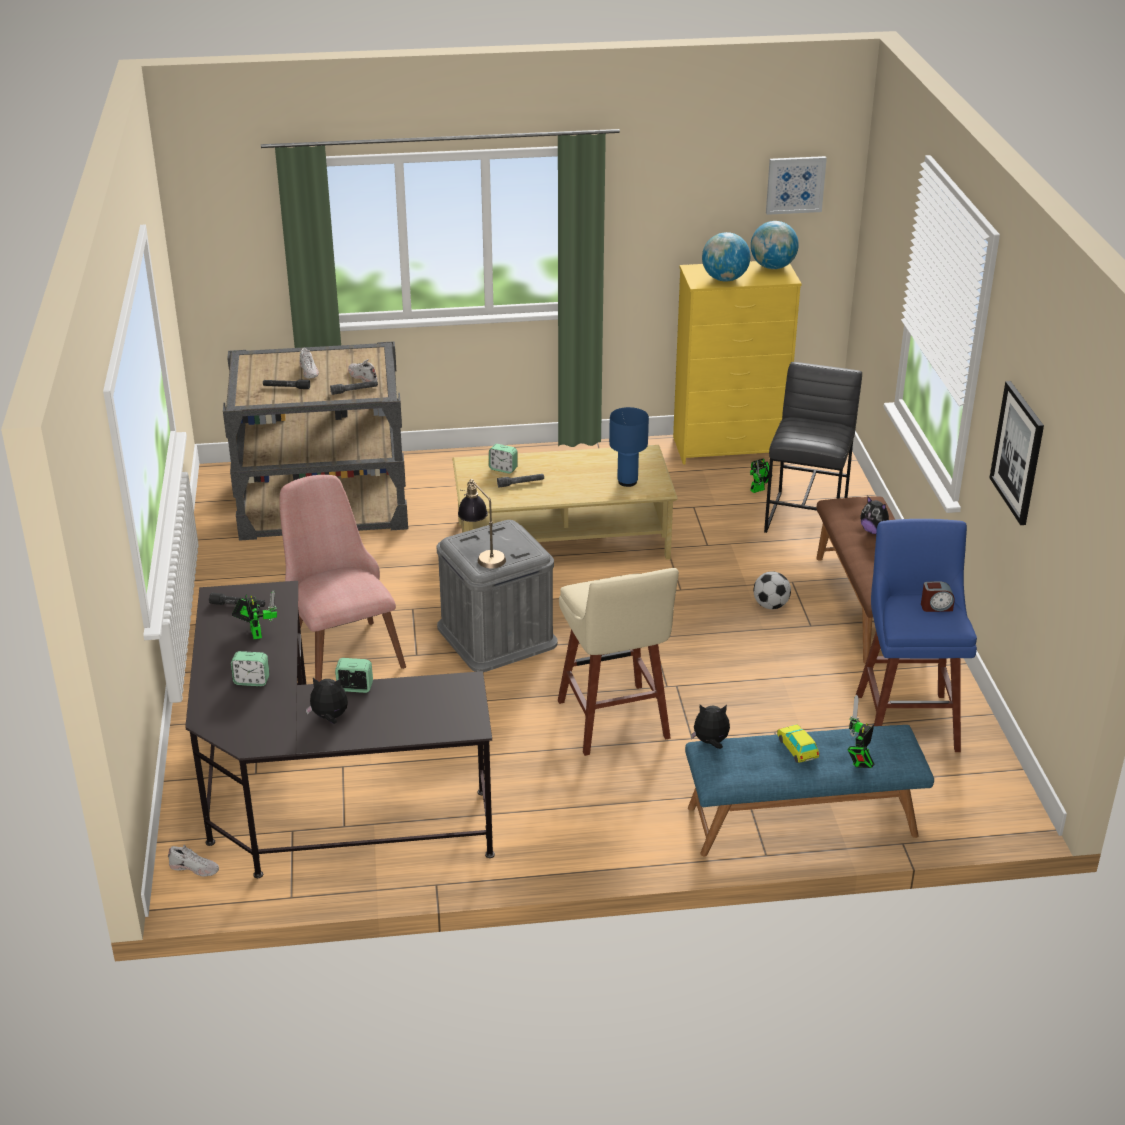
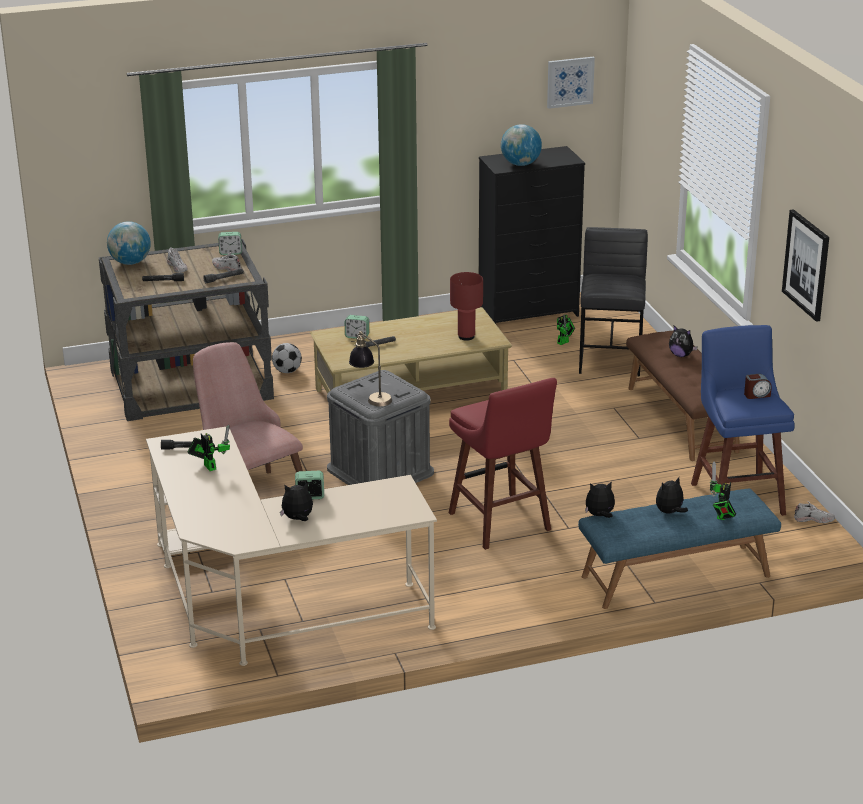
camera: 10 degrees left, 5 degrees down
white shoe [168,845,219,876] -> white shoe moved to [794,501,835,523]
black desk [185,581,495,878] -> beige desk [146,426,437,666]
alarm clock [231,651,270,686] -> alarm clock moved to [218,232,242,255]
beige stool [558,568,679,756] -> red stool [449,378,557,550]
blue table lamp [609,407,649,487] -> red table lamp [450,272,483,341]
yellow dresser [673,261,802,464] -> black dresser [479,146,585,324]
globe [751,221,799,269] -> globe moved to [107,221,151,265]
football [753,572,791,609] -> football moved to [272,343,302,373]
toy car [777,724,819,763] -> plush toy [656,477,688,514]

